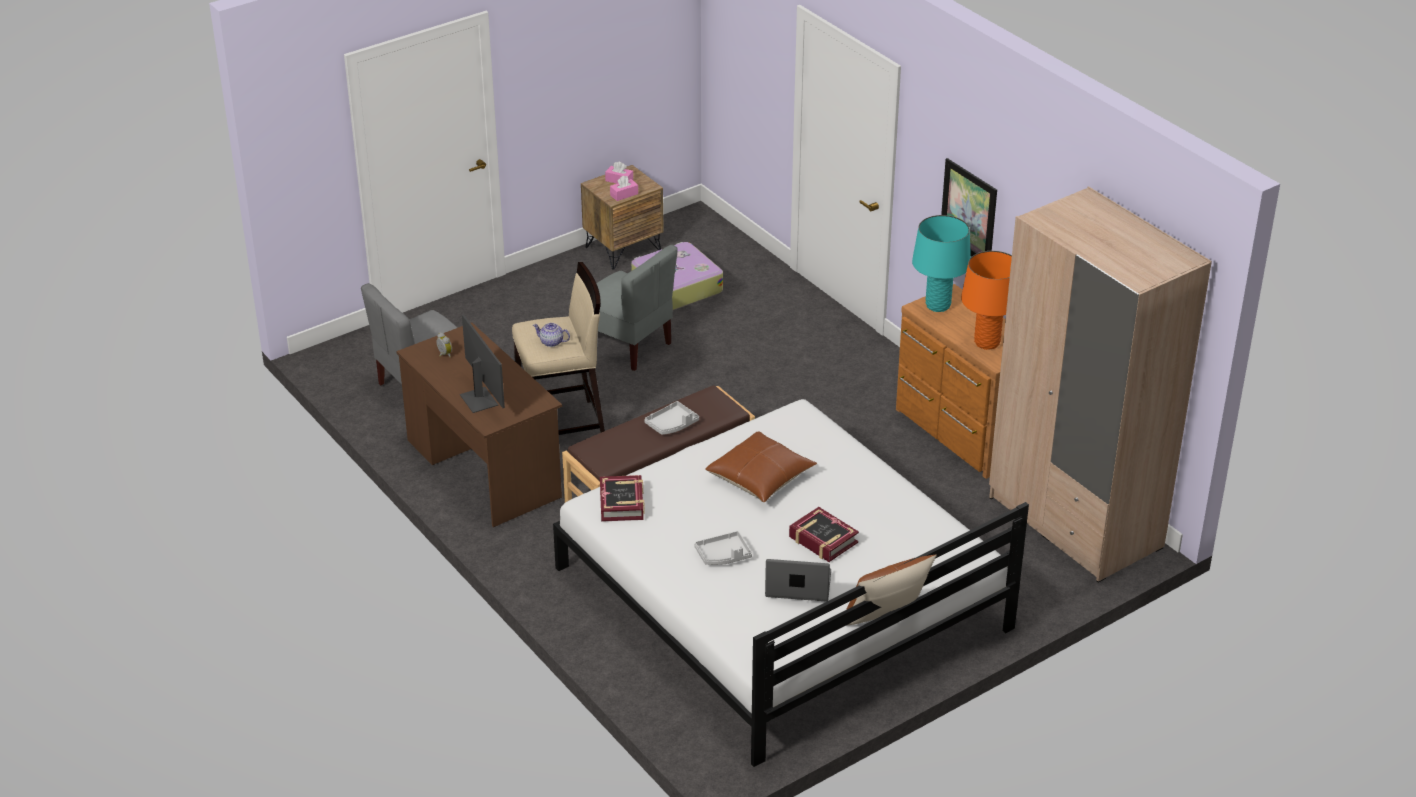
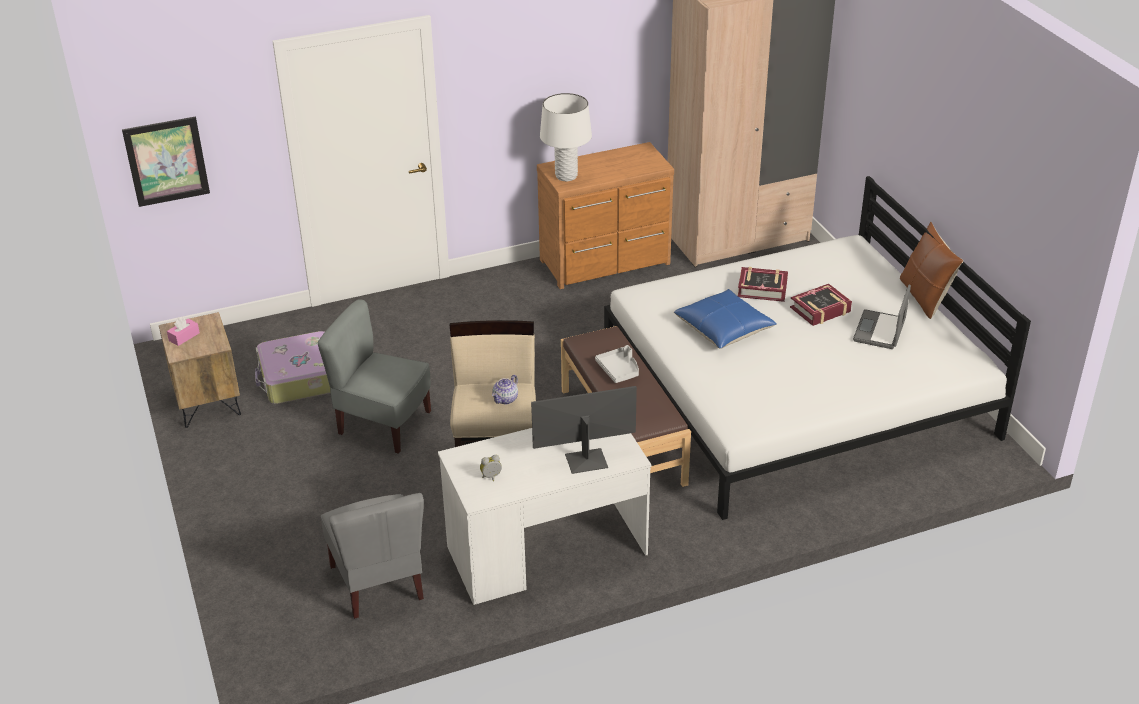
camera: 75 degrees left, 0 degrees up
brown desk [396,322,562,527] -> white desk [438,428,651,605]
grey chair [596,245,678,371] -> grey chair turned 120 degrees counterclockwise [317,299,431,454]
book [600,475,645,522] -> book moved to [738,267,788,302]
pink tissue box [610,176,638,201] -> none
grey tray [694,531,752,565] -> none
brown pillow [705,431,817,502] -> blue pillow [674,289,777,349]
turquoise table lamp [912,215,971,312] -> white table lamp [540,93,592,181]
picture [941,158,997,257] -> picture moved to [122,117,210,207]
orange table lamp [961,251,1012,350] -> none

